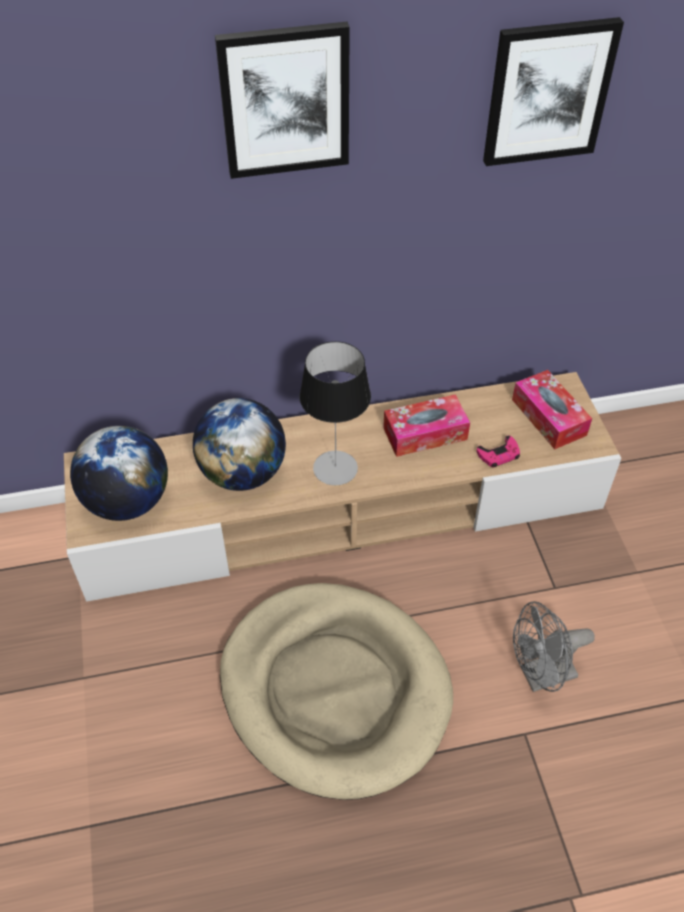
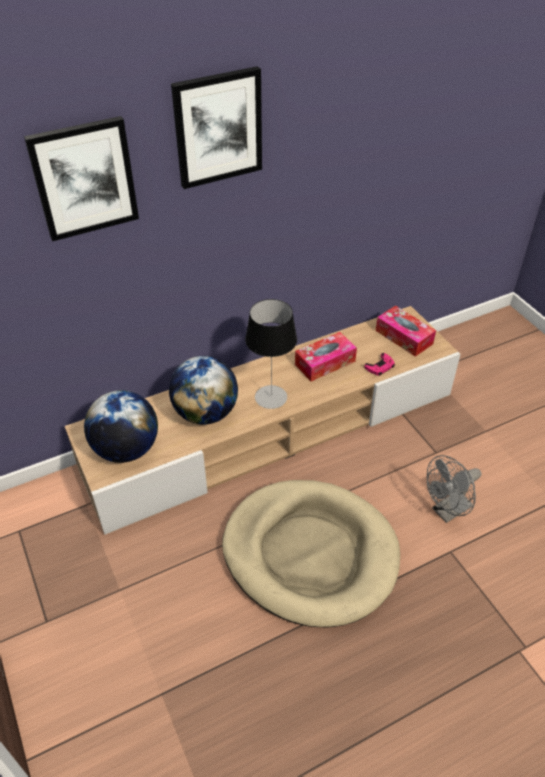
camera: 15 degrees left, 5 degrees down
picture [483,17,624,166] -> picture moved to [24,116,139,241]

